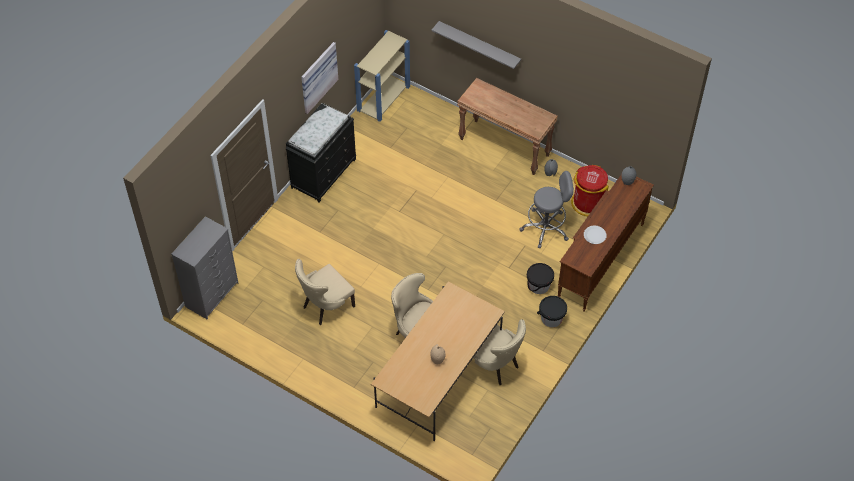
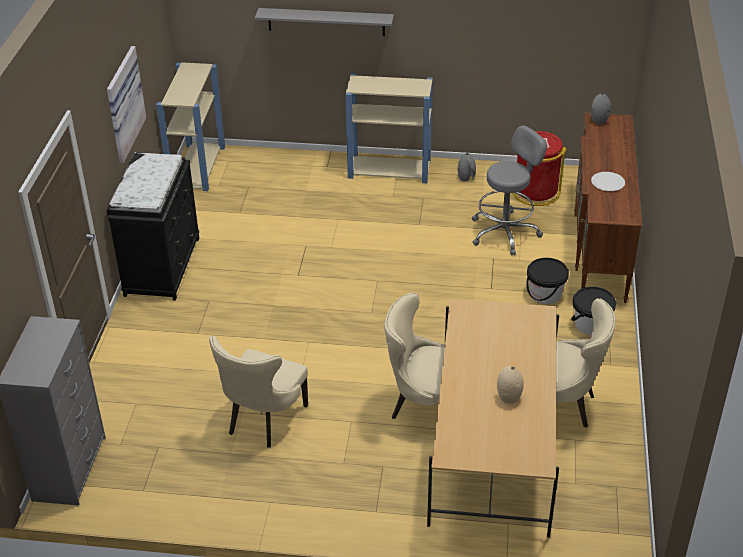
camera: 25 degrees left, 15 degrees down
brown console table [458,78,558,175] -> beige bookcase [345,73,433,183]

